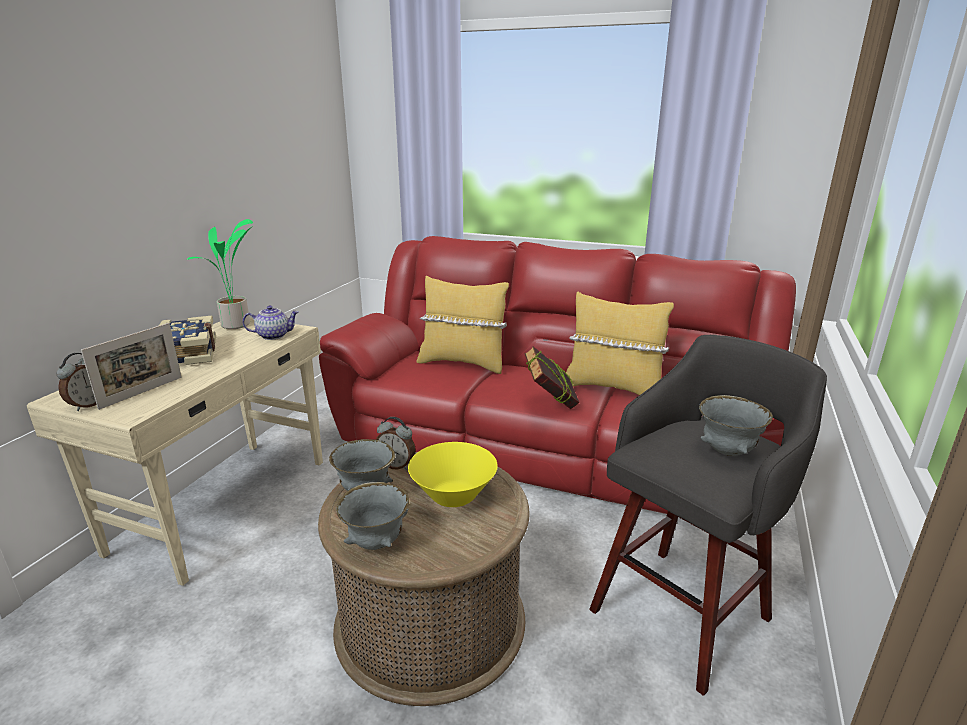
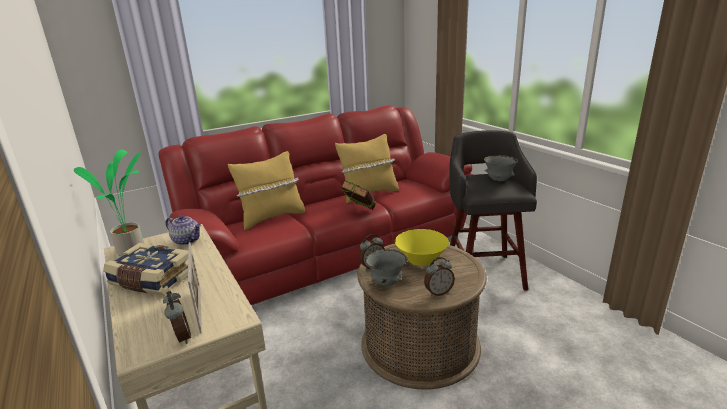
camera: 50 degrees left, 0 degrees up
teapot [243,305,299,340] -> teapot turned 90 degrees clockwise [166,215,201,245]
grey bowl [336,482,409,550] -> alarm clock [424,257,455,296]

